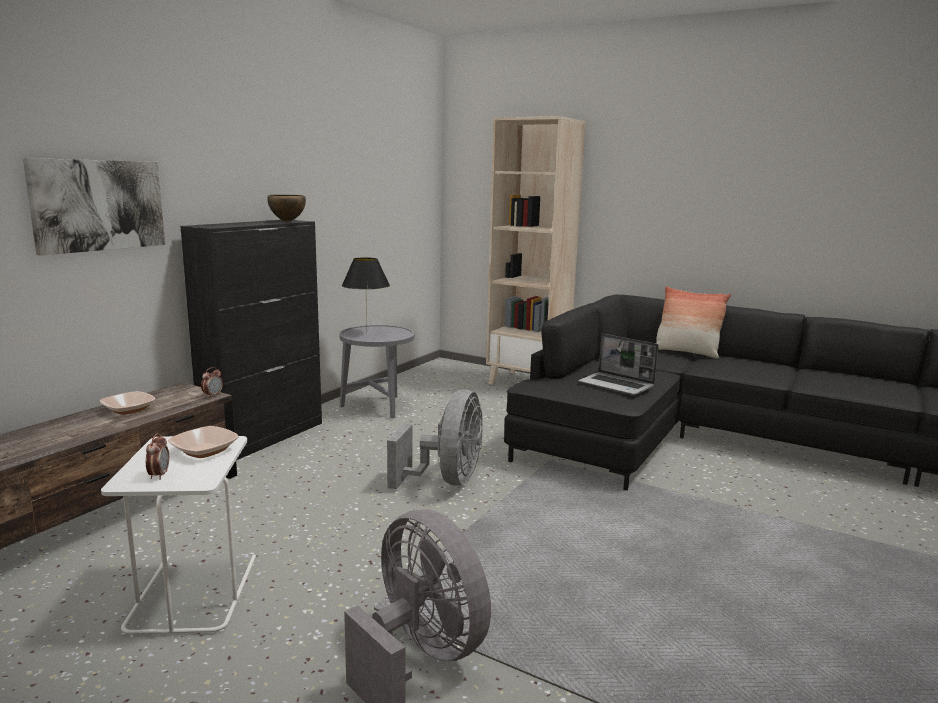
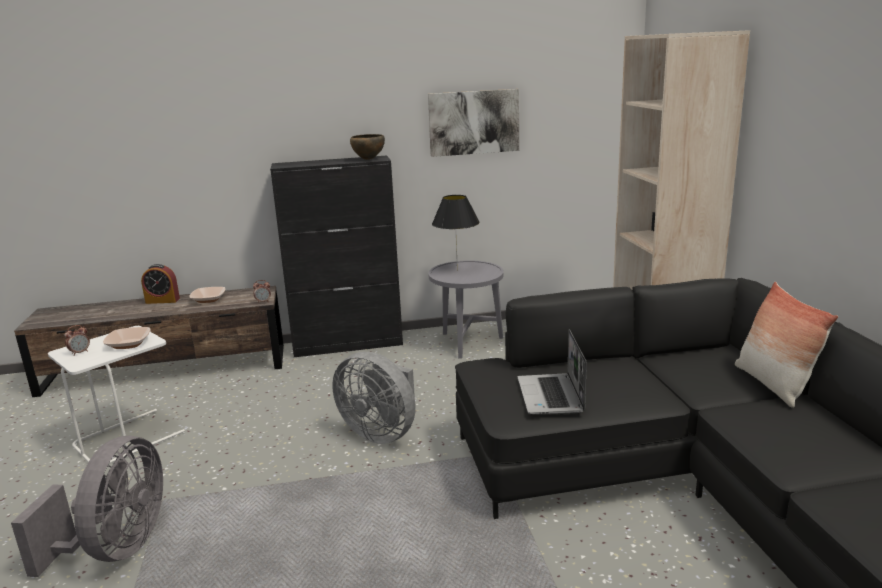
camera: 50 degrees right, 5 degrees up
picture [23,158,165,256] -> picture moved to [428,89,519,157]
grey fan [387,389,483,489] -> grey fan turned 60 degrees clockwise [332,352,416,444]
none -> alarm clock [141,264,180,304]

